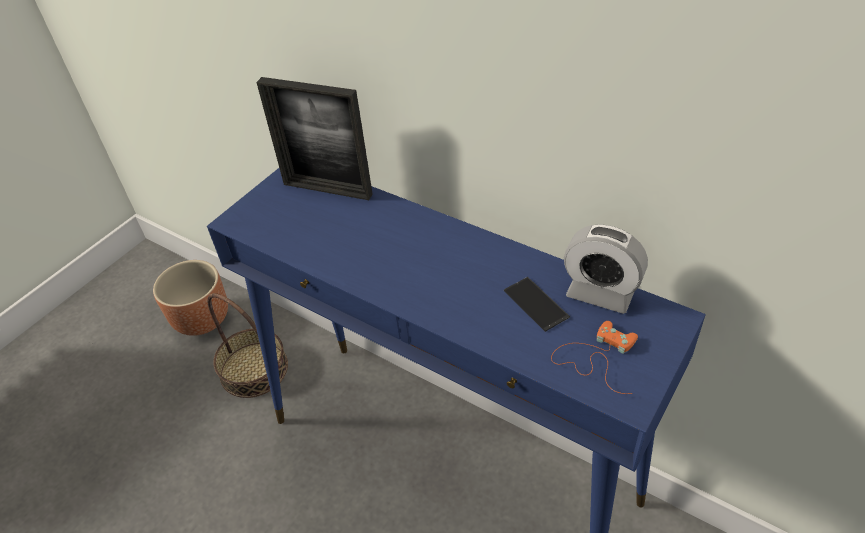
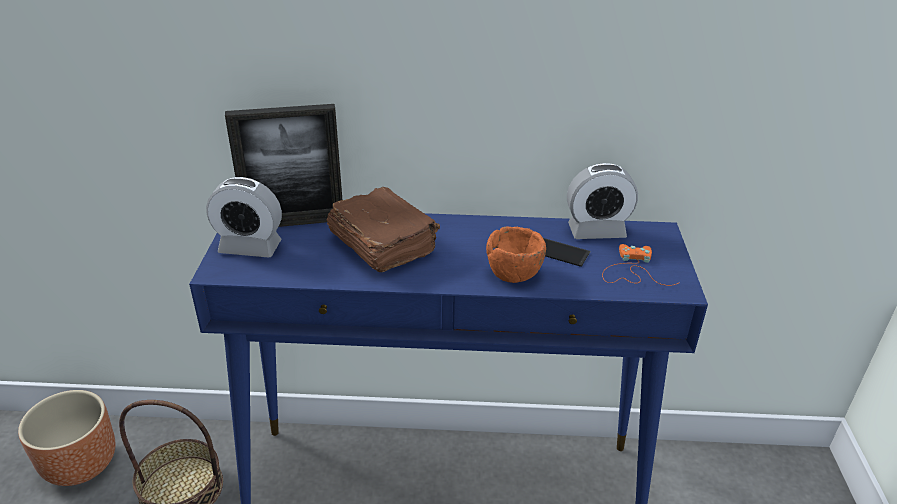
camera: 35 degrees left, 10 degrees down
none -> alarm clock [206,177,282,258]
none -> brown book [327,187,440,272]
none -> orange bowl [486,227,546,283]

